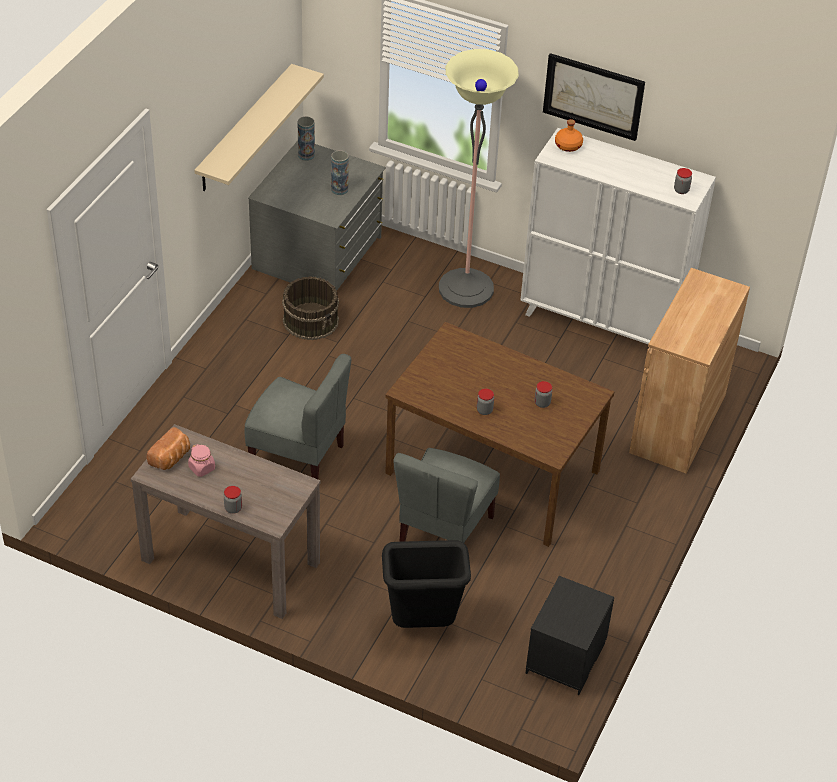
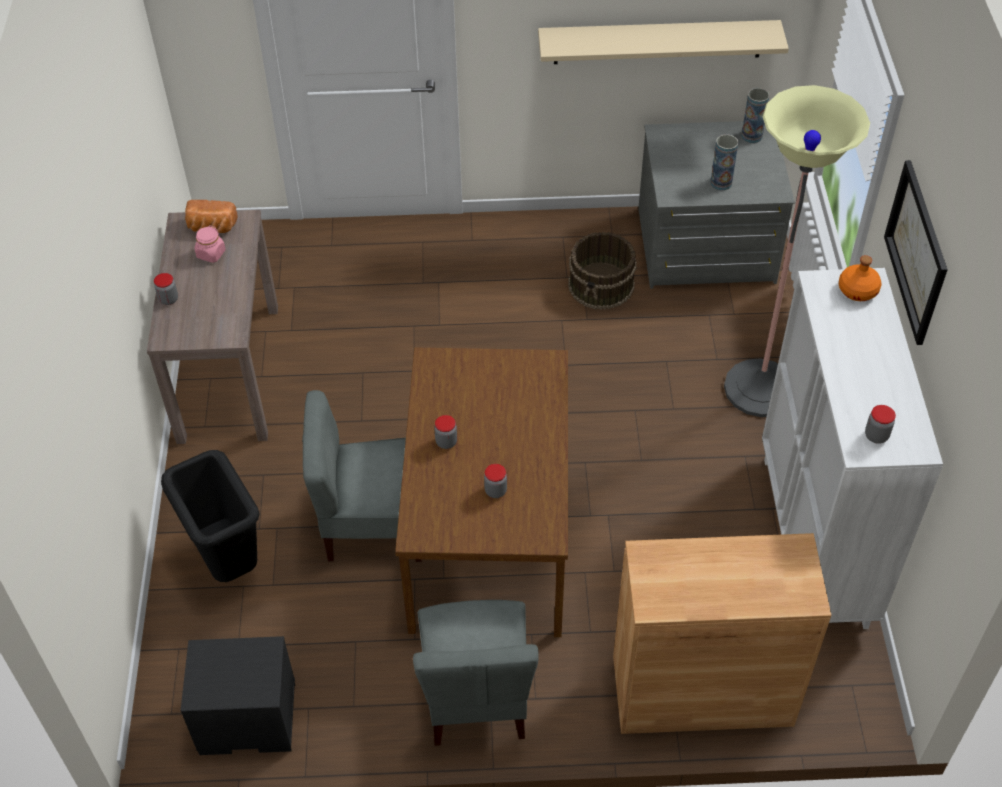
camera: 65 degrees right, 5 degrees up
grey chair [245,354,351,479] -> grey chair moved to [413,600,539,746]

